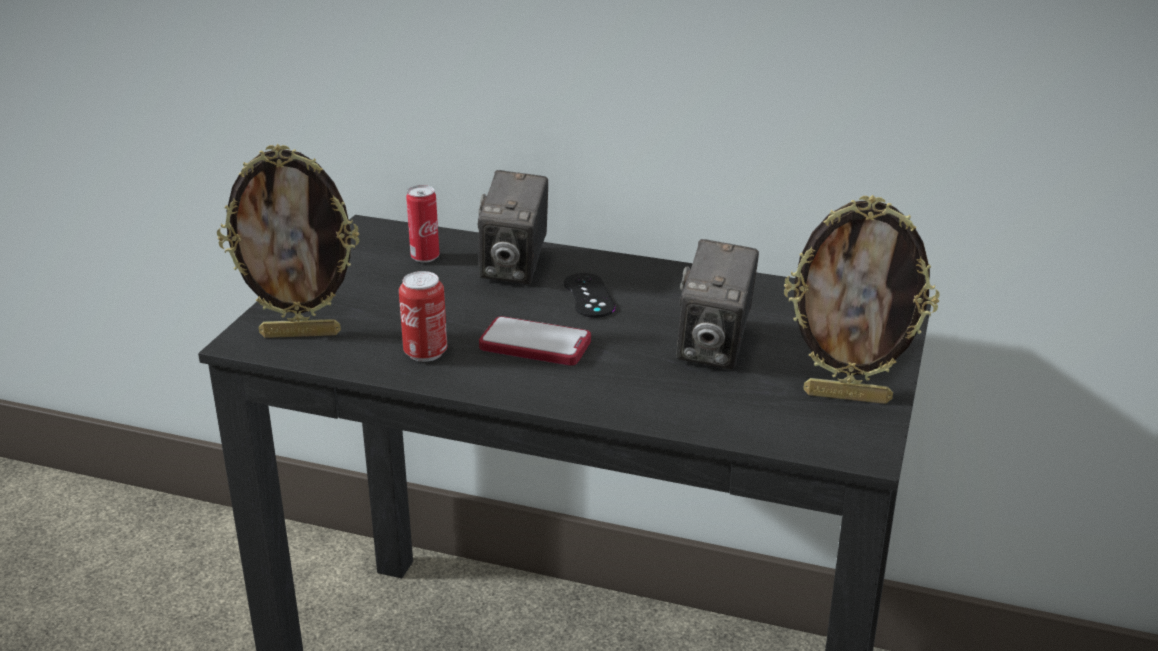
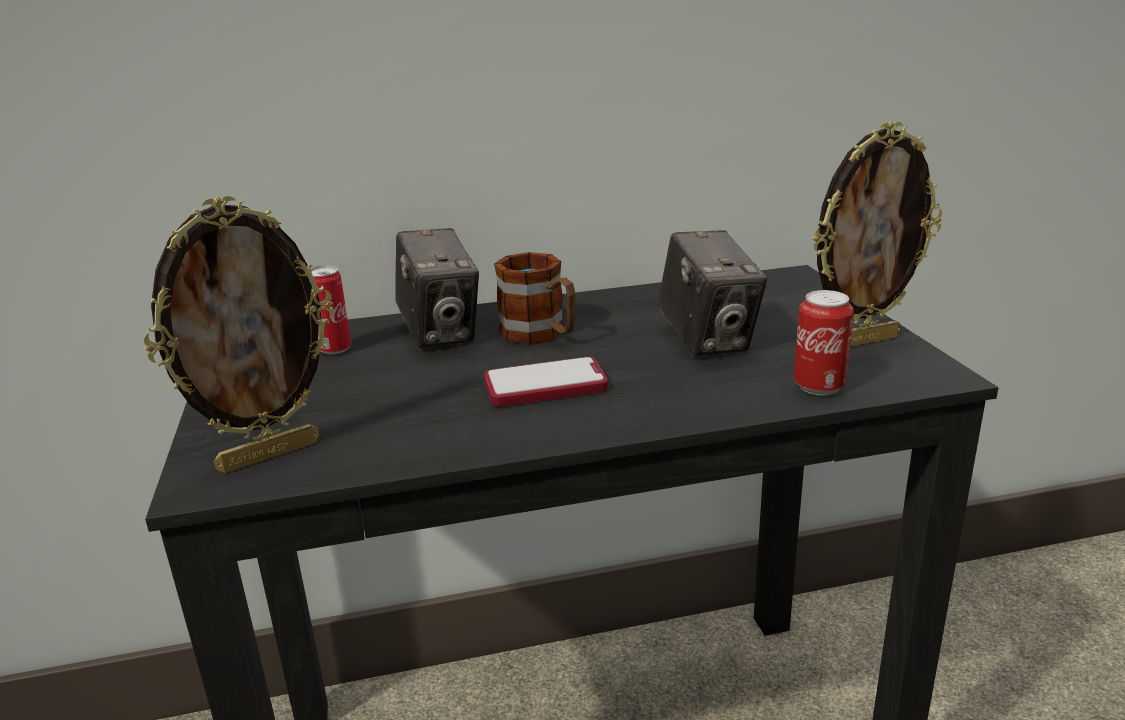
camera: 30 degrees left, 5 degrees down
can [399,271,447,362] -> can moved to [794,290,854,396]
black game controller [564,273,615,318] -> mug [494,252,576,344]

